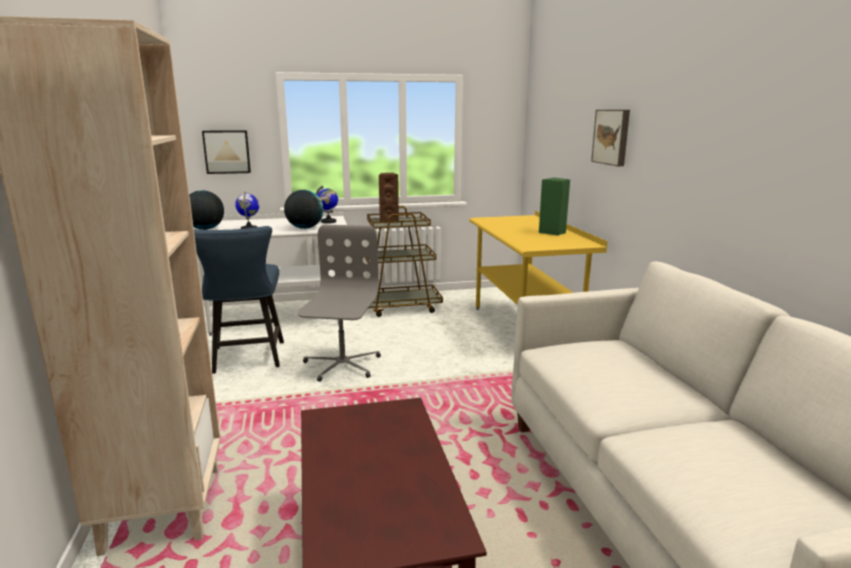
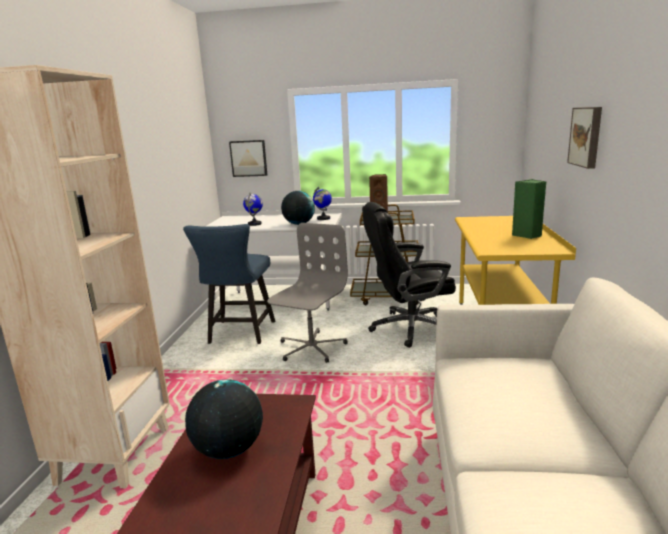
camera: 20 degrees right, 0 degrees up
globe [189,190,224,230] -> globe moved to [185,379,263,459]
none -> black office chair [362,202,456,348]

